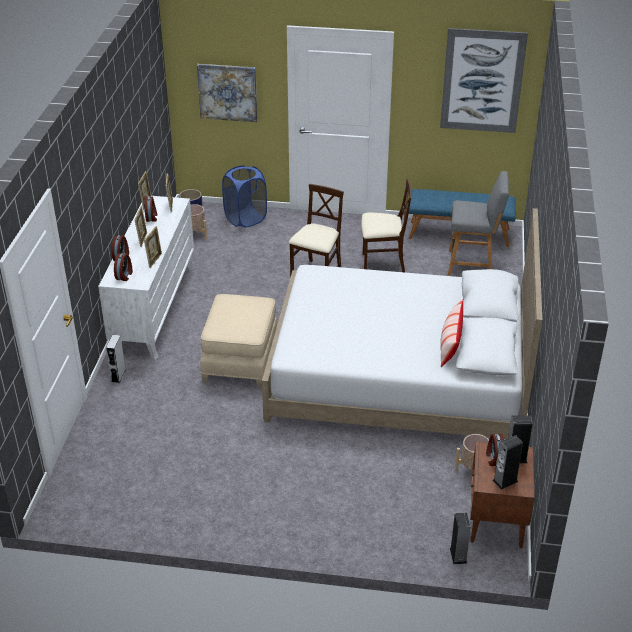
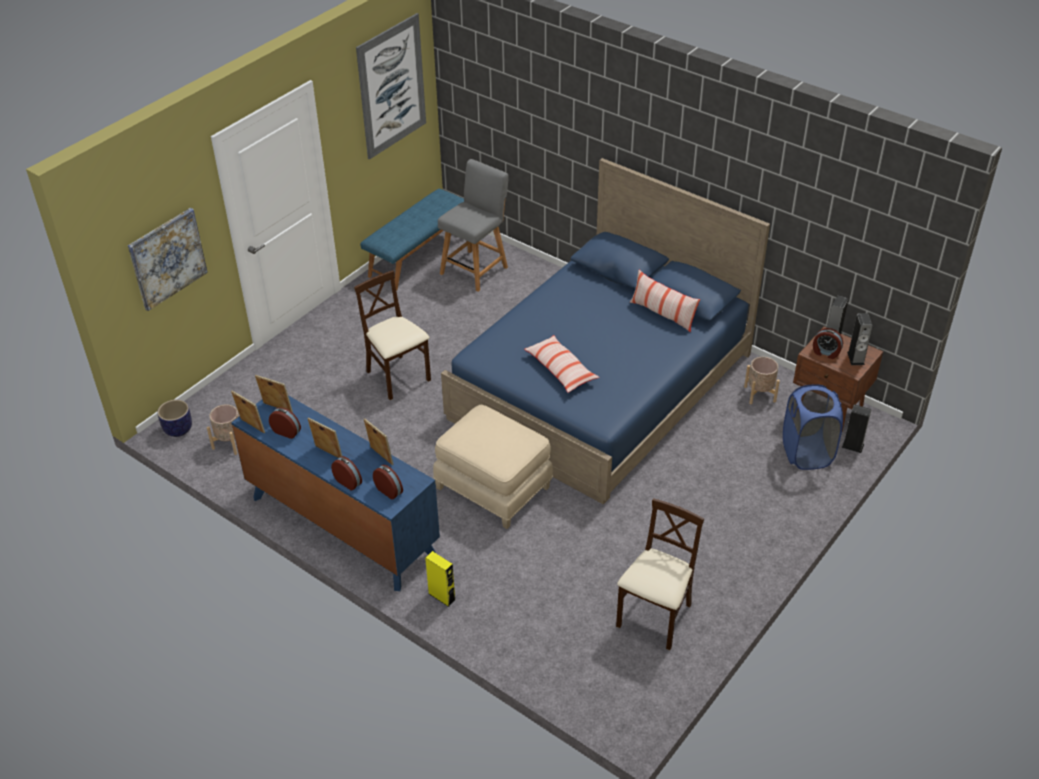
camera: 60 degrees left, 5 degrees up
white dresser [98,196,194,359] -> blue dresser [231,395,440,591]
grey speaker [106,335,126,383] -> yellow speaker [425,551,456,607]
blue laundry basket [222,165,267,228] -> blue laundry basket moved to [783,384,843,470]
white bed [262,208,542,439] -> blue bed [441,158,770,504]
beige chair [361,179,412,272] -> beige chair moved to [616,498,704,650]
none -> pillow [524,335,599,393]

